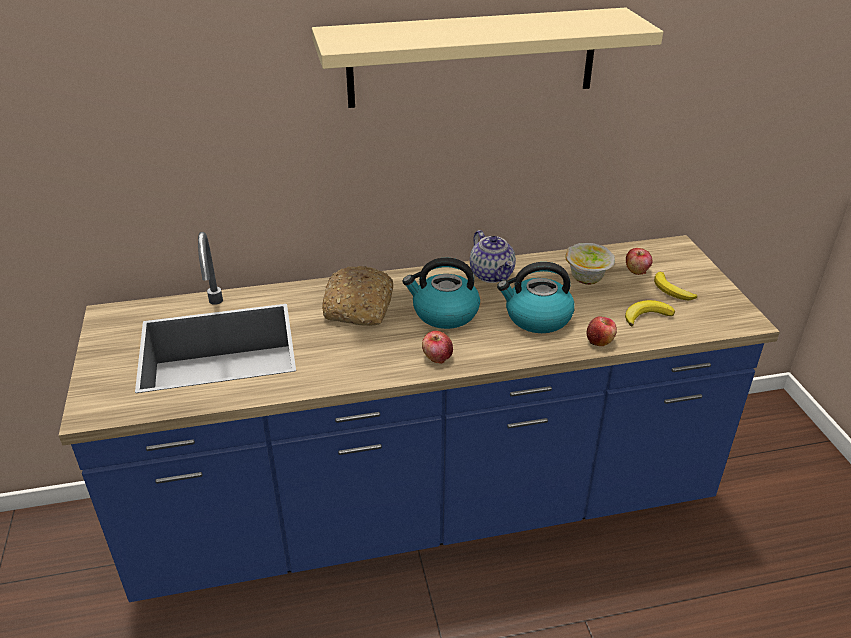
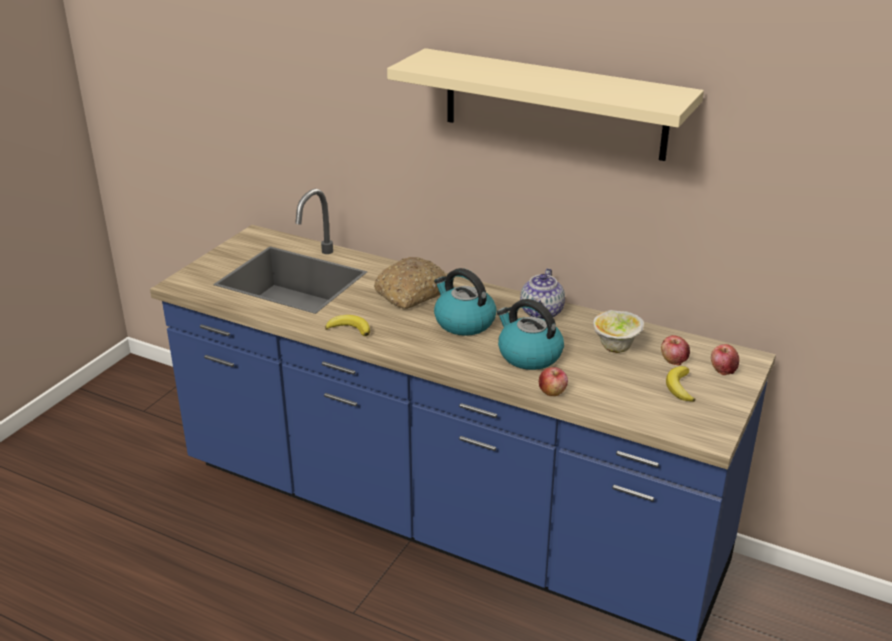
camera: 40 degrees right, 5 degrees down
apple [422,331,453,364] -> apple moved to [711,344,739,375]
banana [625,300,675,327] -> banana moved to [325,315,370,336]

